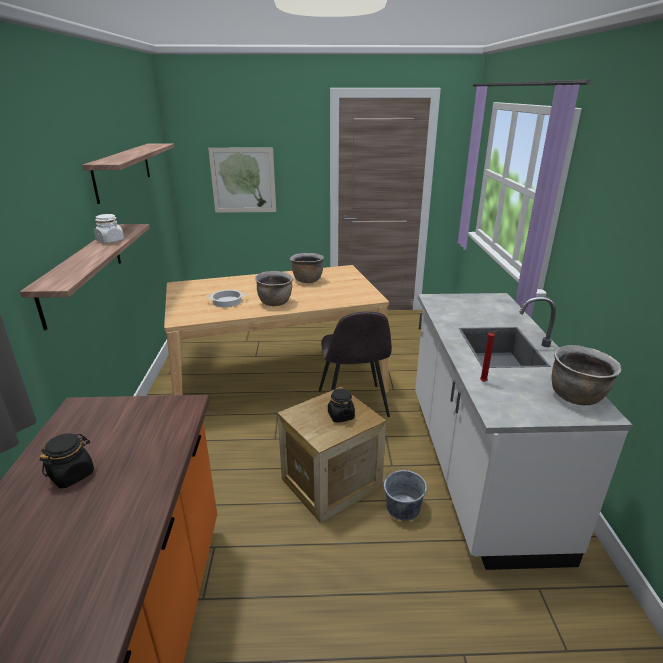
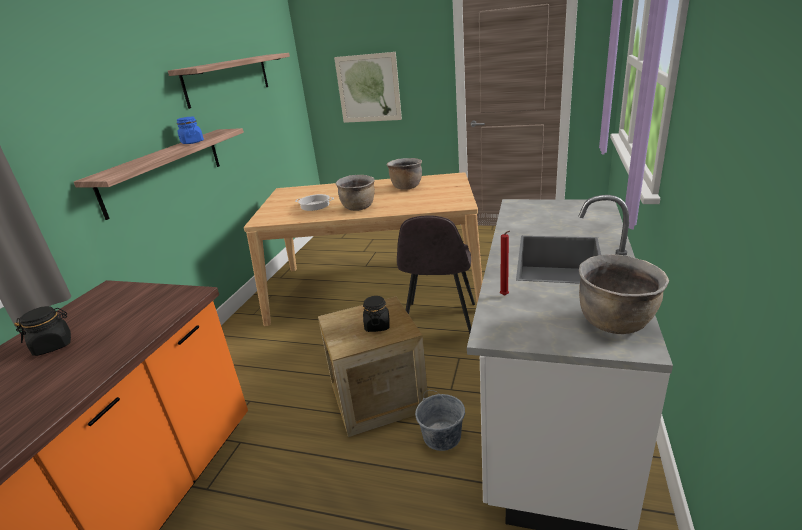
camera: 20 degrees right, 0 degrees up
white jar [94,214,124,243] -> blue jar [177,117,204,144]

